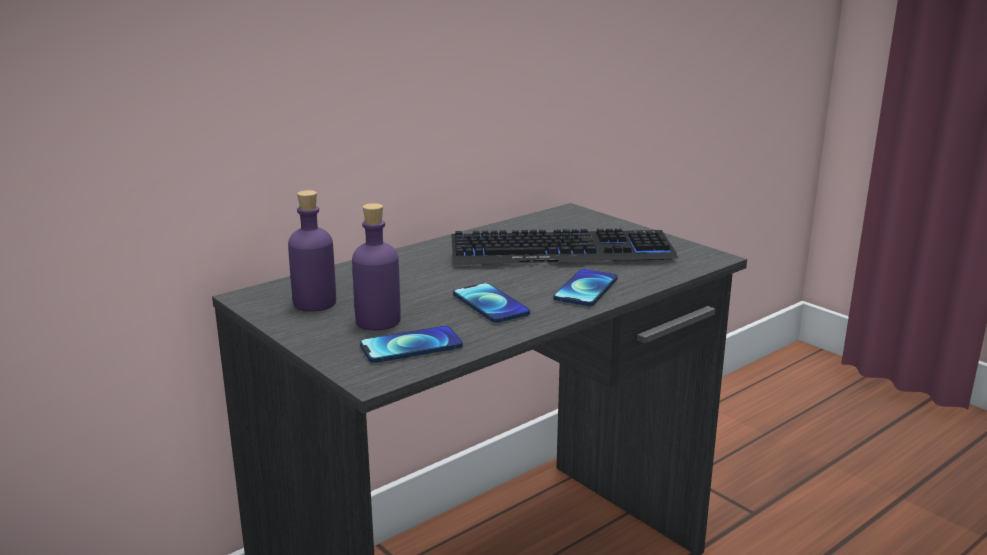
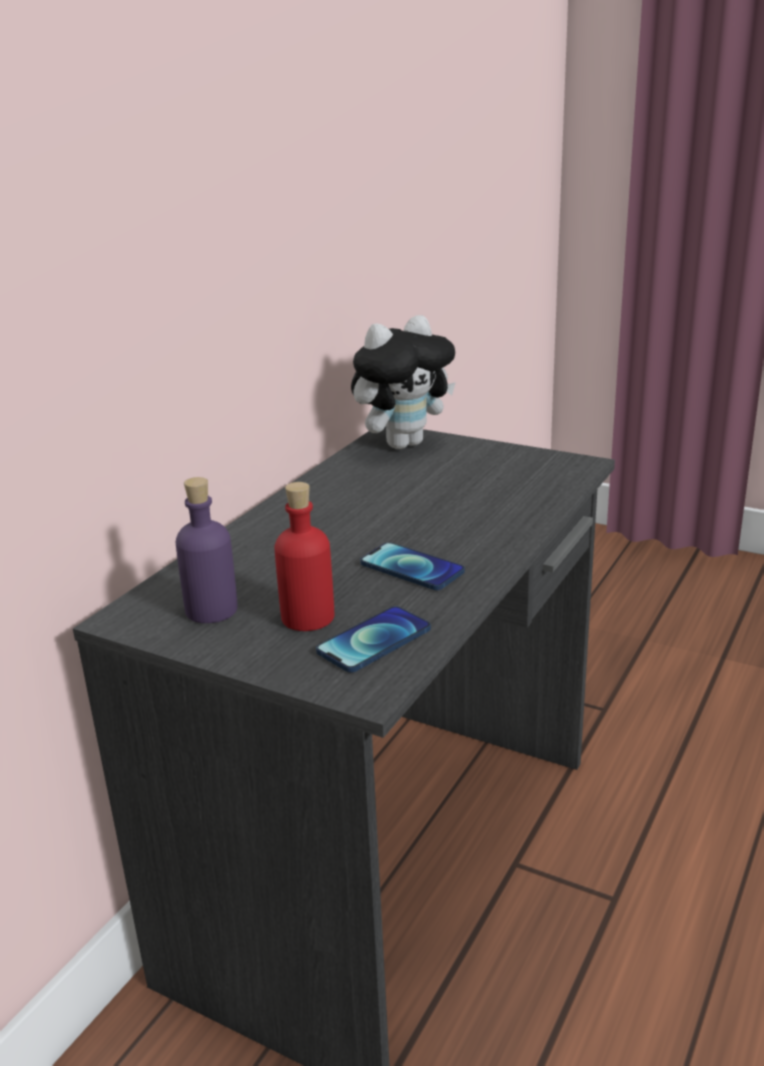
camera: 20 degrees left, 5 degrees up
purple bottle [352,203,401,330] -> red bottle [274,482,334,631]
keyboard [451,228,678,265] -> none
phone [553,269,618,306] -> none
none -> plush toy [351,315,456,449]

